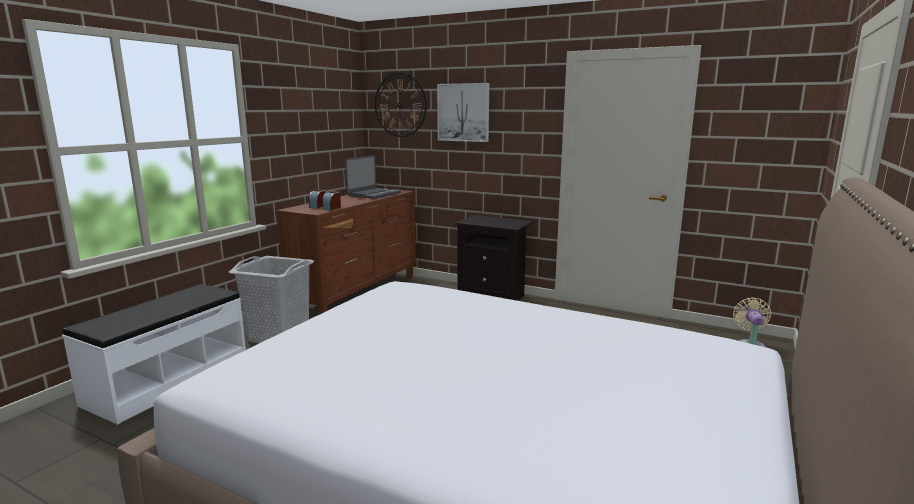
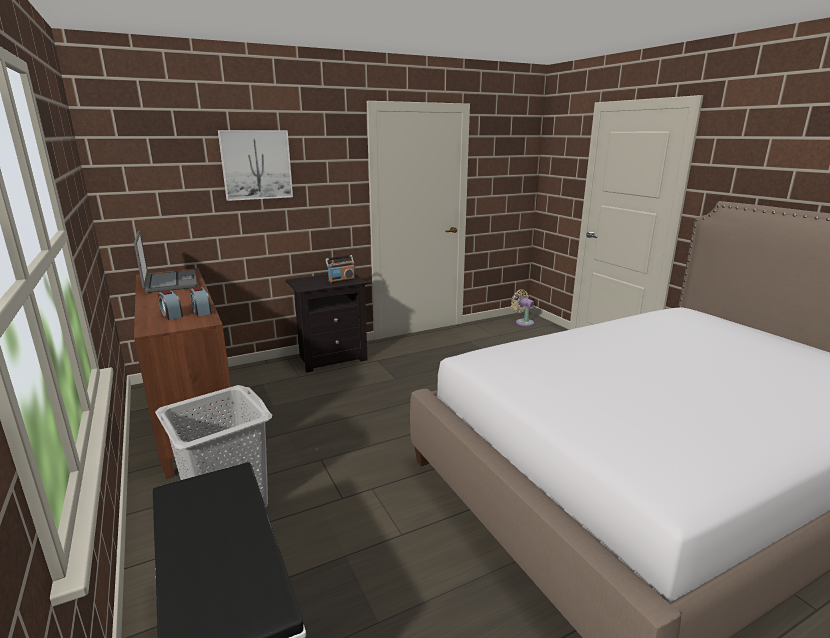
camera: 55 degrees left, 5 degrees up
wall clock [375,73,427,137] -> none
none -> radio [326,255,355,283]

